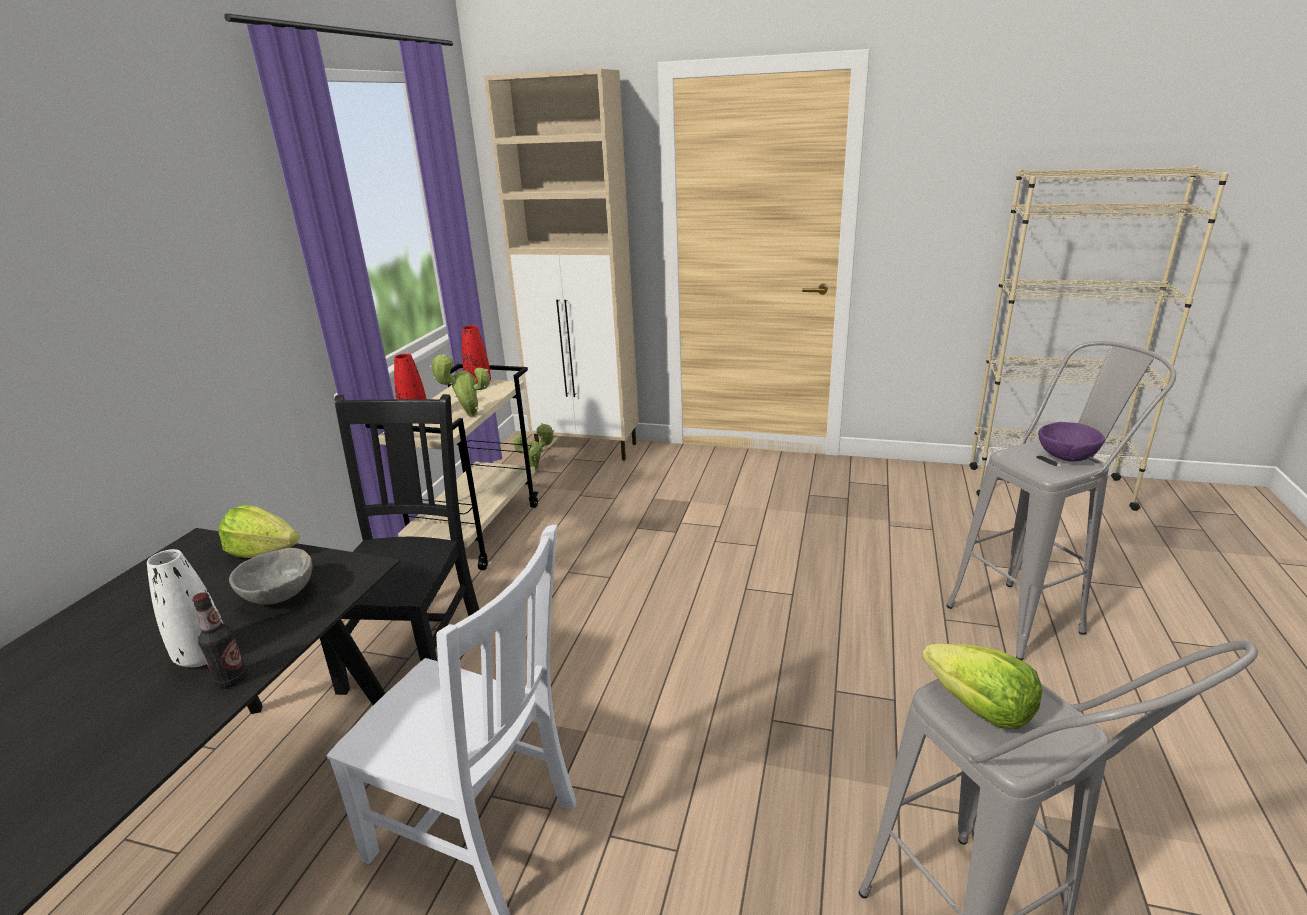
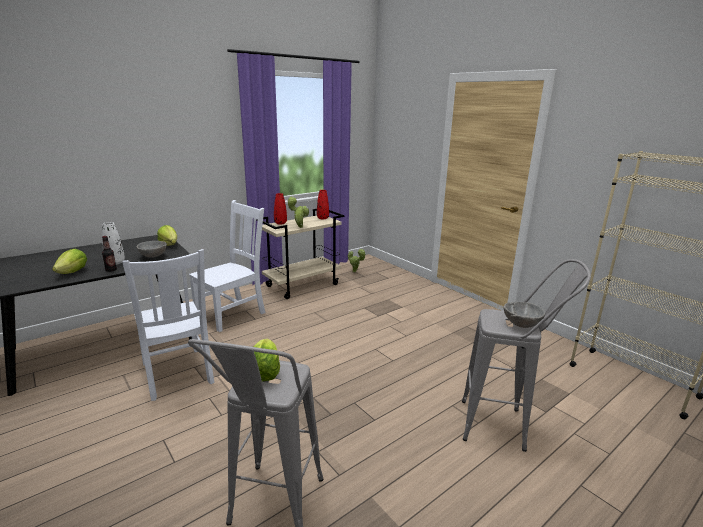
camera: 35 degrees right, 5 degrees down
black chair [320,394,479,695] -> white chair [189,200,265,332]
beige cabinet [484,69,639,460] -> none
purple bowl [1038,422,1105,462] -> grey bowl [503,302,545,328]
none -> lettuce [52,249,87,274]

